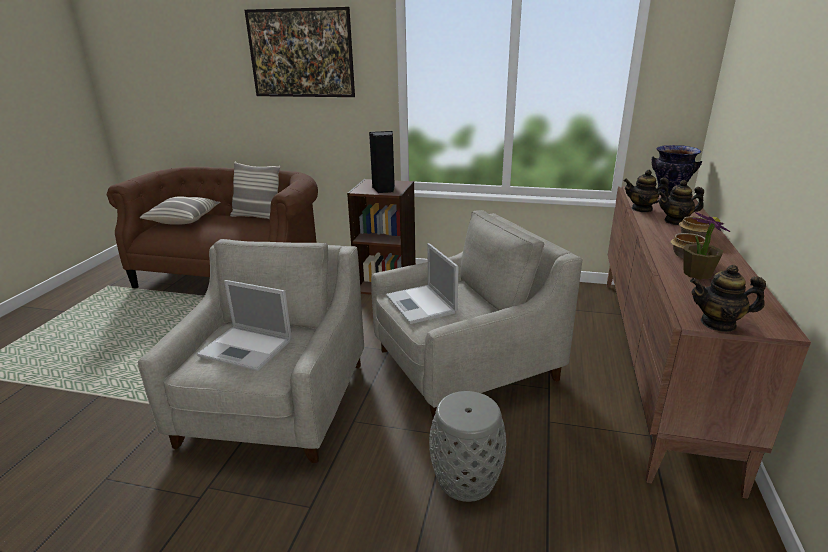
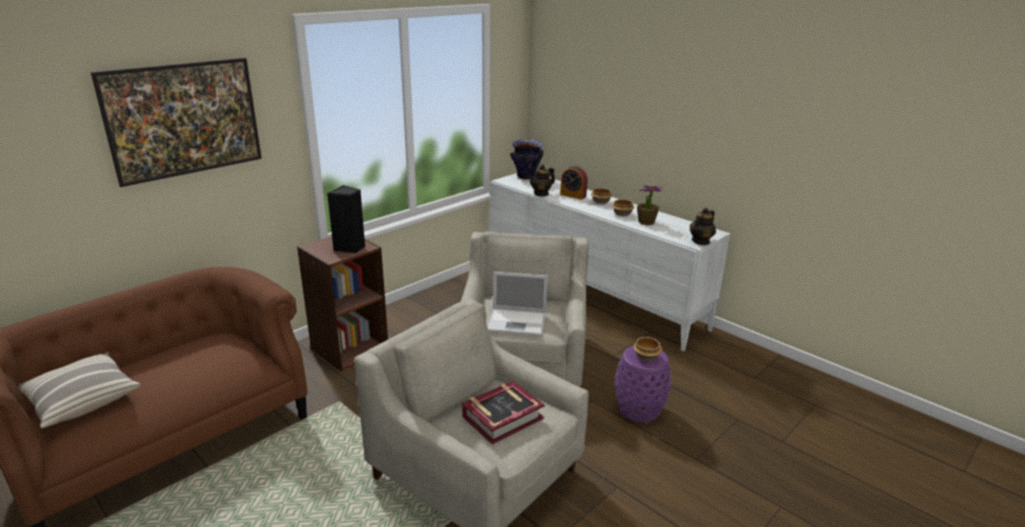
camera: 60 degrees left, 0 degrees up
laptop [197,280,292,371] -> book [462,381,545,444]
pillow [230,162,280,219] -> none
grey stool [429,391,507,502] -> purple stool [615,346,671,422]
brown cabinet [607,186,811,499] -> white cabinet [489,173,731,352]
teapot [658,180,704,225] -> alarm clock [560,165,588,200]
none -> bowl [633,337,662,361]

